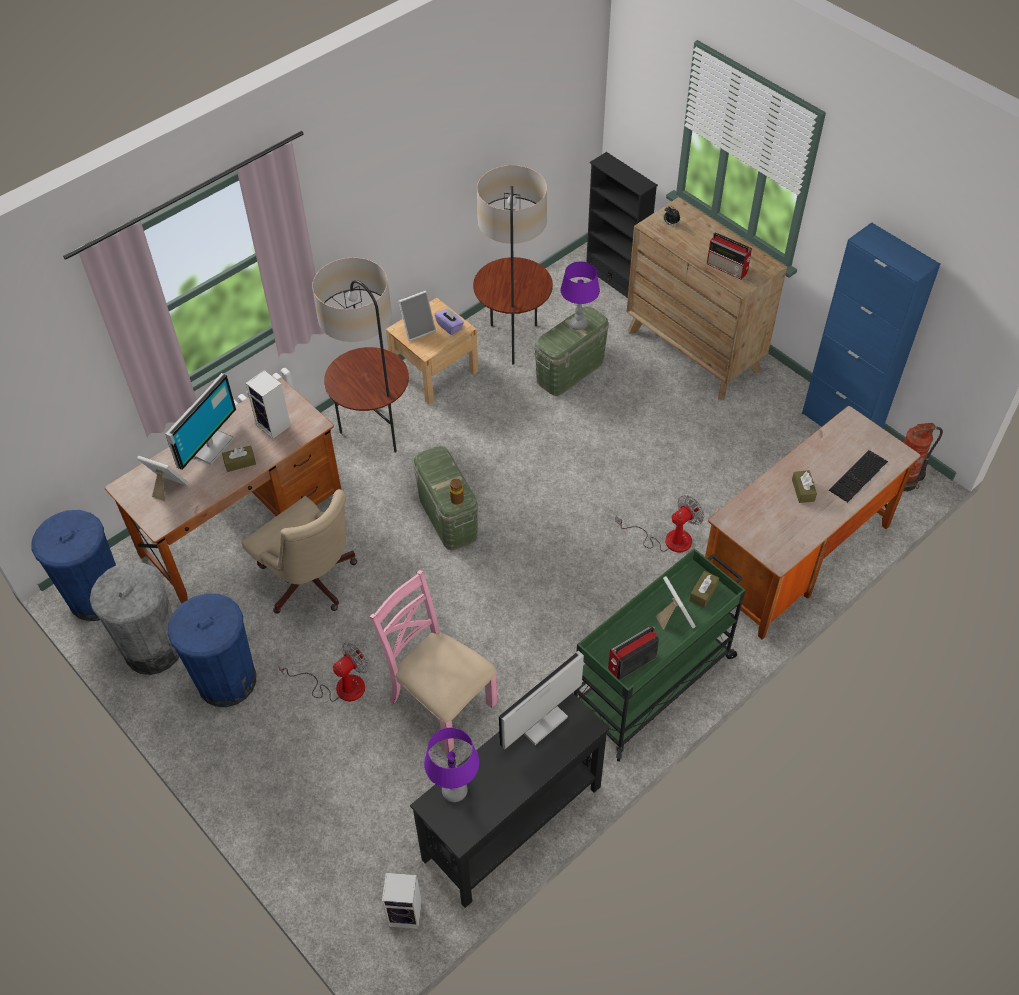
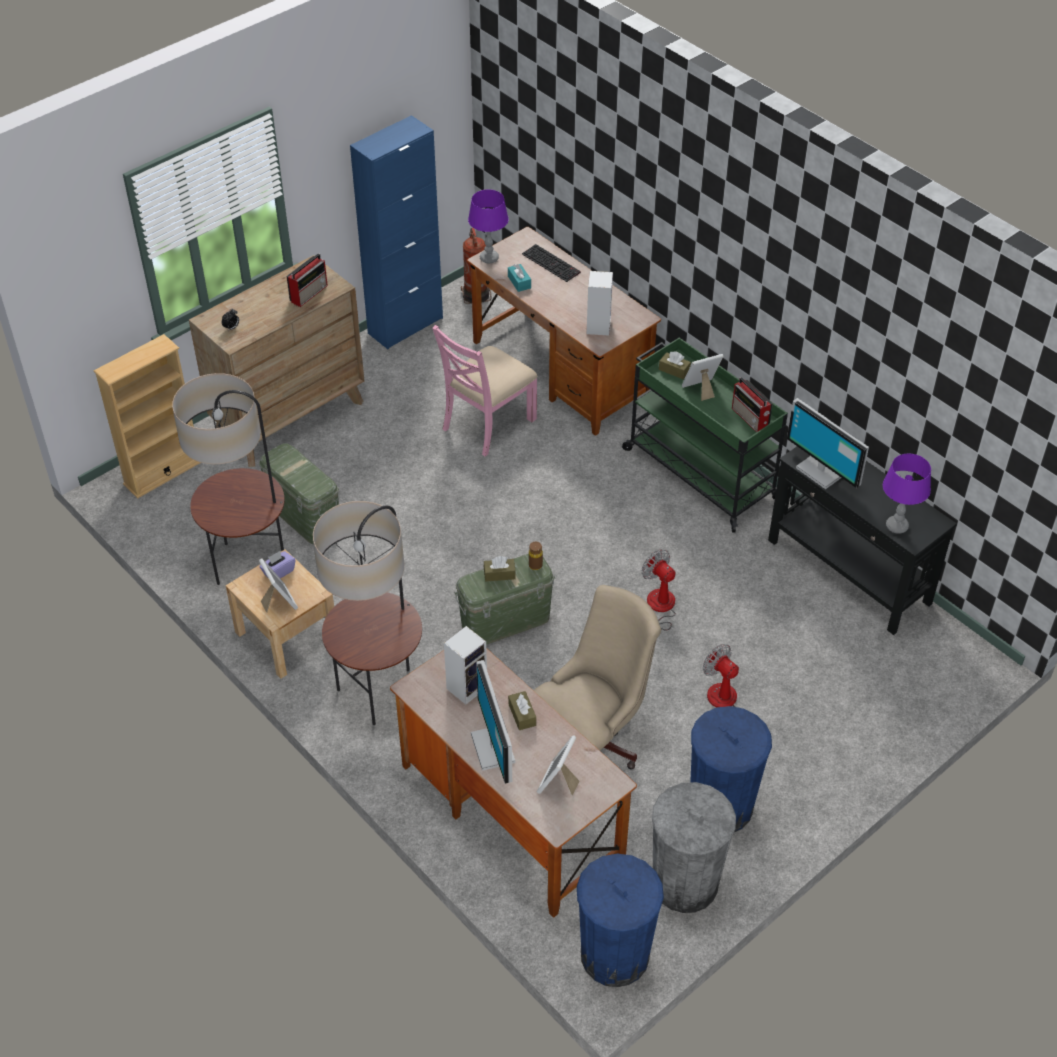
camera: 90 degrees left, 5 degrees down
monitor [165,373,236,470] -> monitor turned 135 degrees counterclockwise [471,660,516,783]
pink chair [369,570,497,752] -> pink chair moved to [432,325,537,456]
speaker [382,873,422,929] -> speaker moved to [587,271,613,335]
purple table lamp [560,261,600,330] -> purple table lamp moved to [468,189,509,263]
black bookcase [586,152,658,298] -> beige bookcase [94,334,201,499]
fan [615,495,704,552] -> fan moved to [642,549,676,631]
brown tissue box [792,470,817,503] -> brown tissue box moved to [484,556,516,581]
none -> turquoise tissue box [508,264,531,292]

